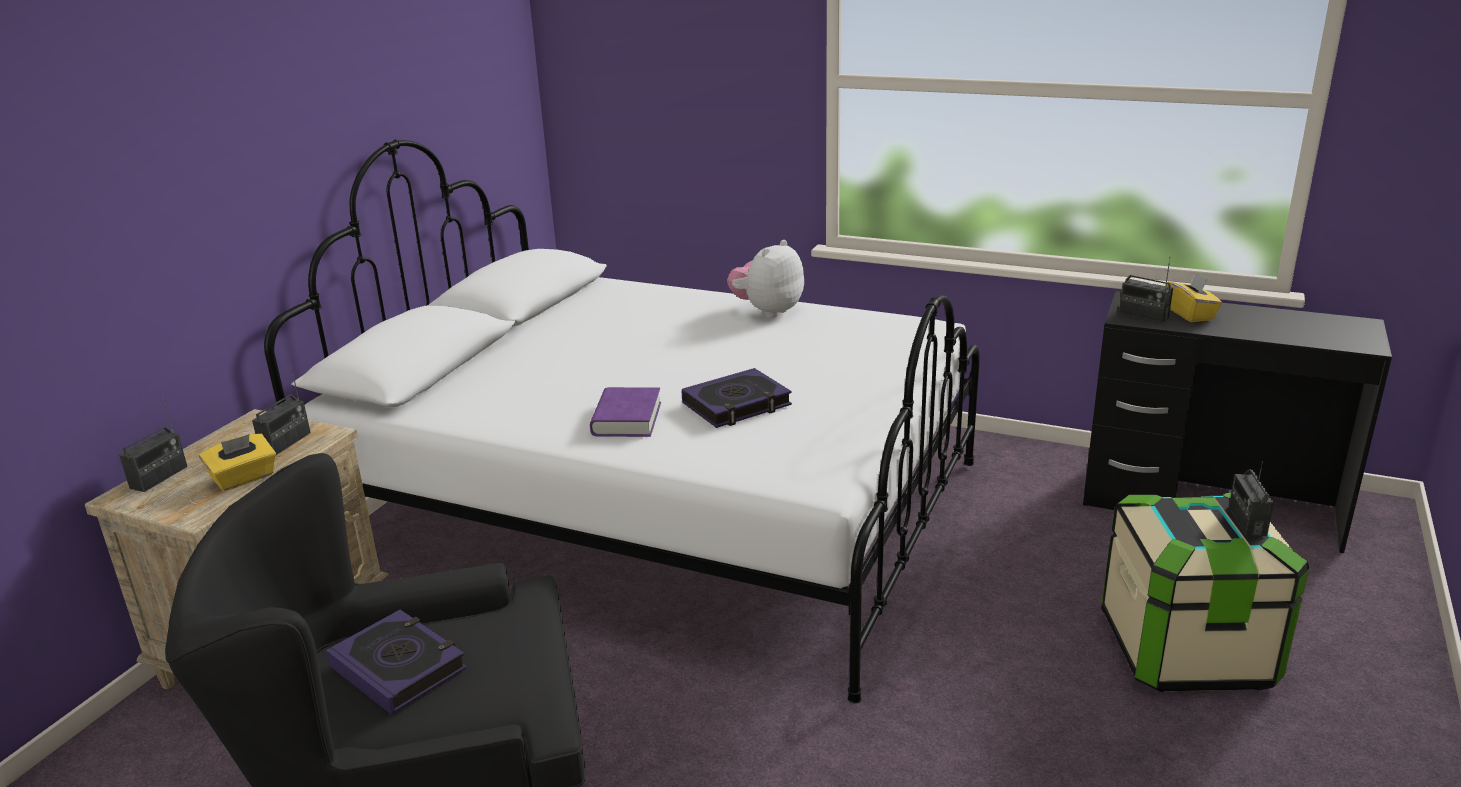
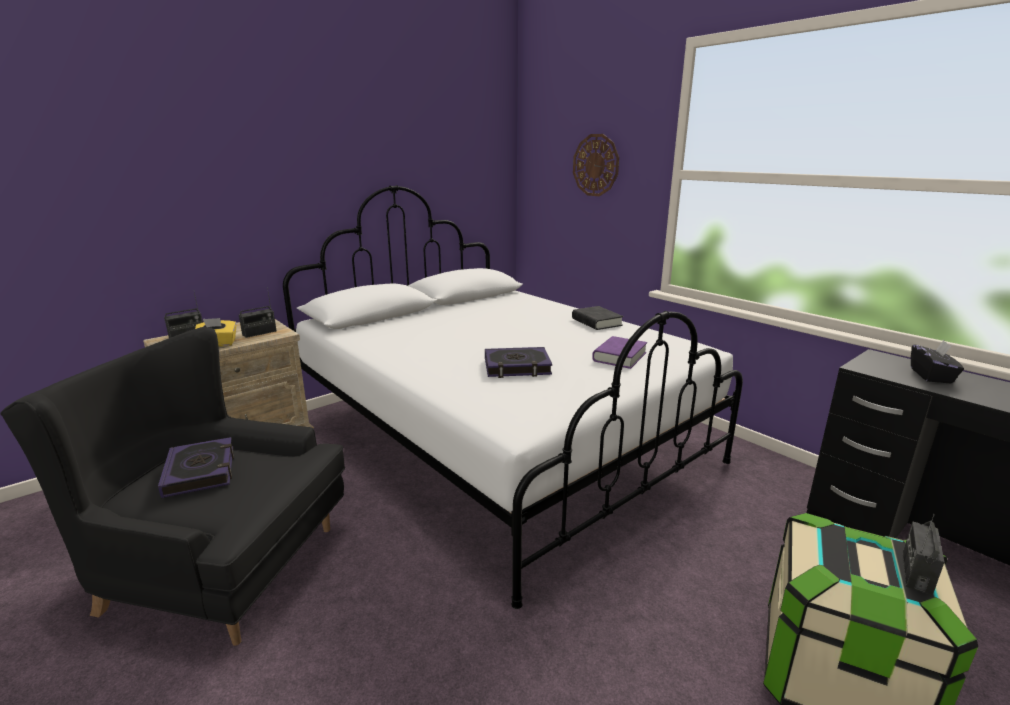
camera: 25 degrees right, 5 degrees down
purple book [590,387,661,437] -> purple book moved to [592,336,647,369]
plush toy [727,240,804,318] -> black book [572,306,623,330]
radio [1119,259,1173,323] -> none
yellow tissue box [1166,273,1222,322] -> black tissue box [911,340,964,384]
none -> wall clock [573,134,619,196]

